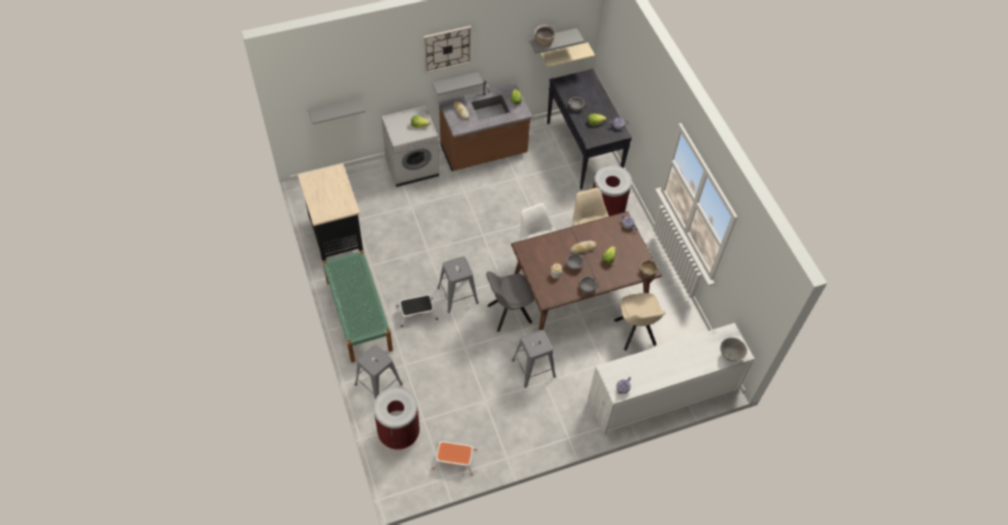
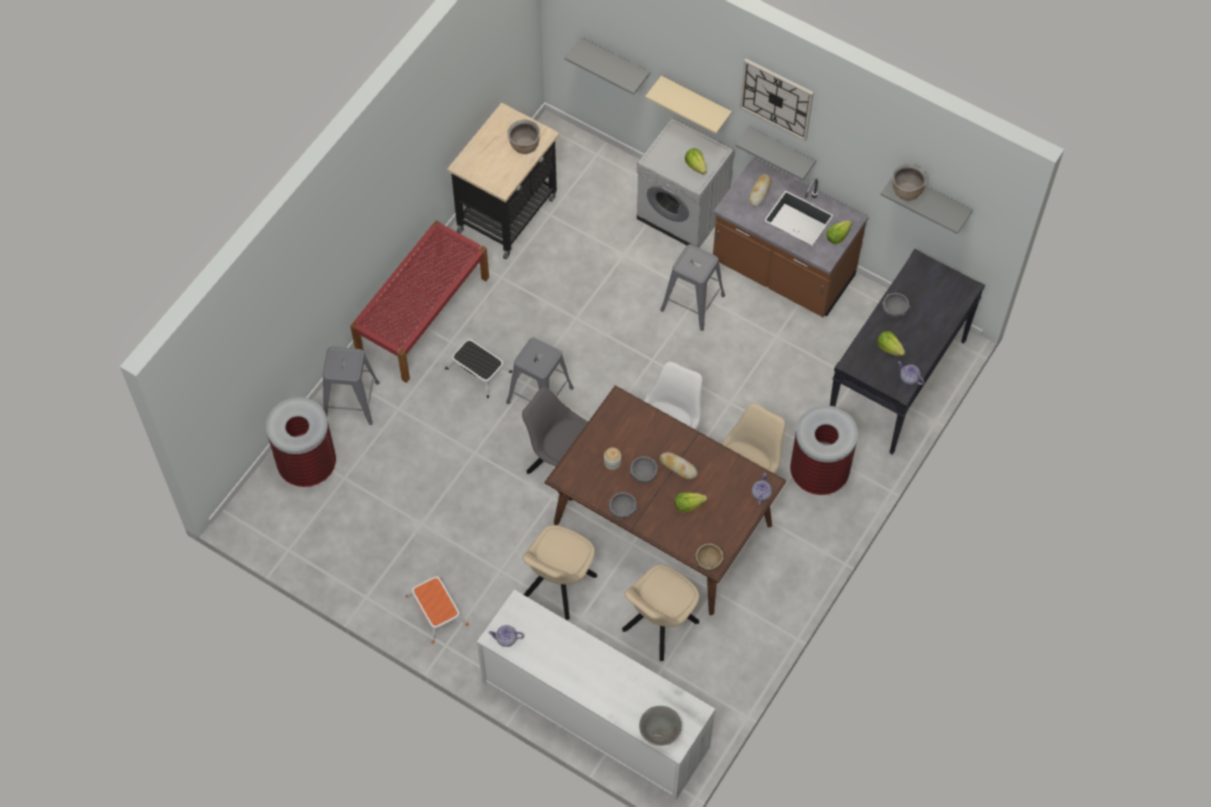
camera: 55 degrees right, 5 degrees up
green bench [322,250,393,363] -> red bench [350,220,489,383]
orange step ladder [432,441,477,475] -> orange step ladder moved to [406,576,469,644]
grey stool [512,330,556,388] -> grey stool moved to [660,244,725,331]
beige shelf [541,42,595,67] -> beige shelf moved to [645,76,732,134]
none -> brown cooking pot [507,119,540,154]
none -> beige chair [522,525,597,620]

